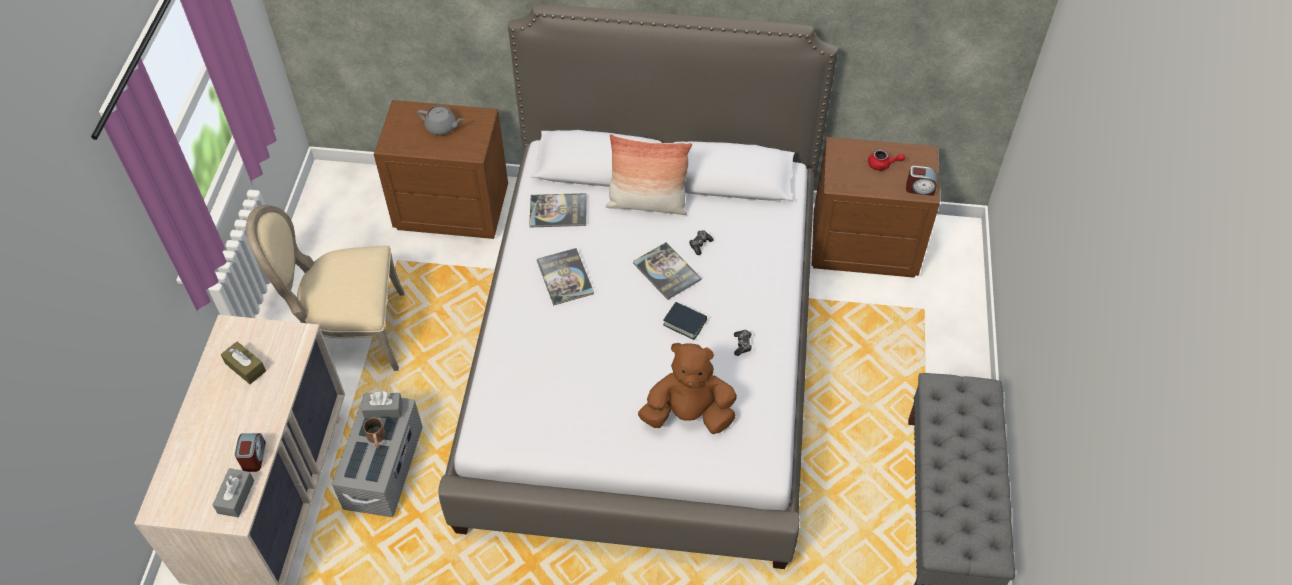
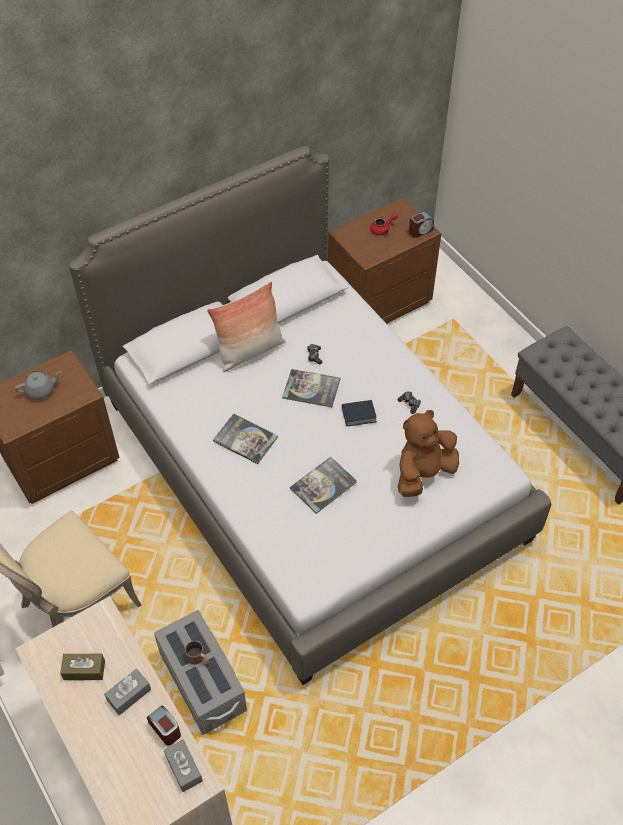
camera: 40 degrees left, 0 degrees up
grey tissue box [362,391,402,419] -> grey tissue box moved to [104,669,151,715]
book [529,193,587,227] -> book moved to [290,457,357,514]

